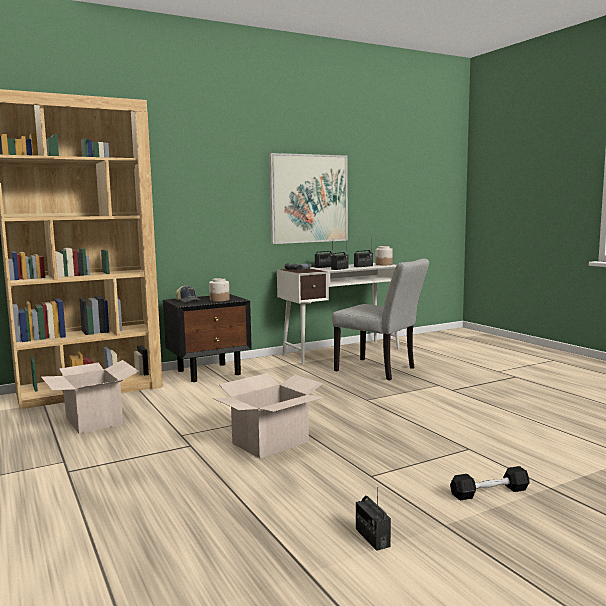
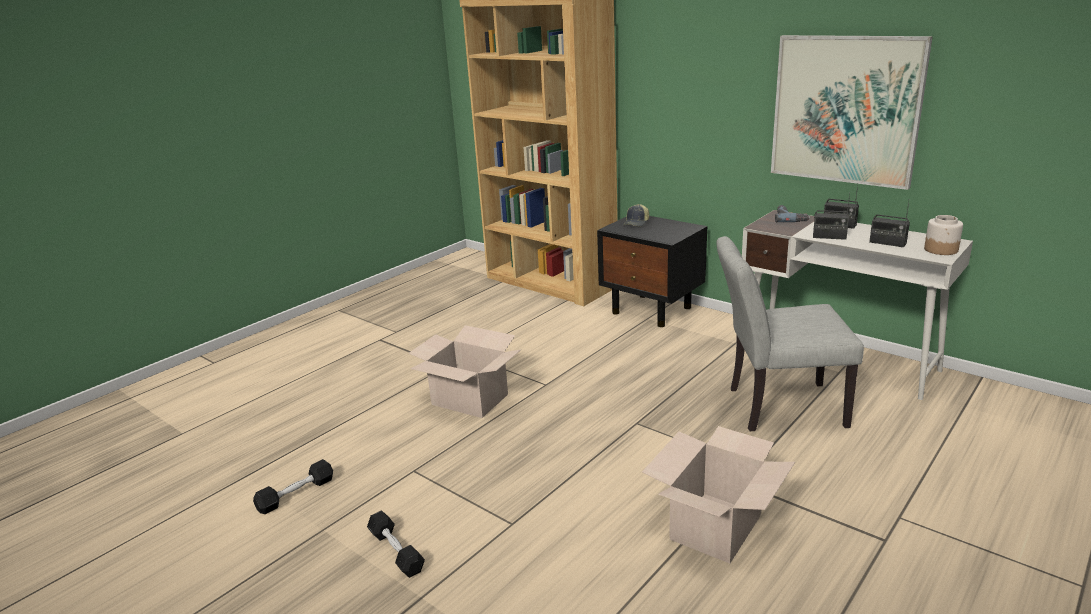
camera: 70 degrees right, 15 degrees up
cardboard box [41,360,139,434] -> cardboard box moved to [642,426,795,563]
jar [209,278,230,302] -> none
grey chair [332,259,429,380] -> grey chair turned 75 degrees clockwise [716,236,864,431]
radio [356,487,391,551] -> black dumbbell [253,459,333,514]

